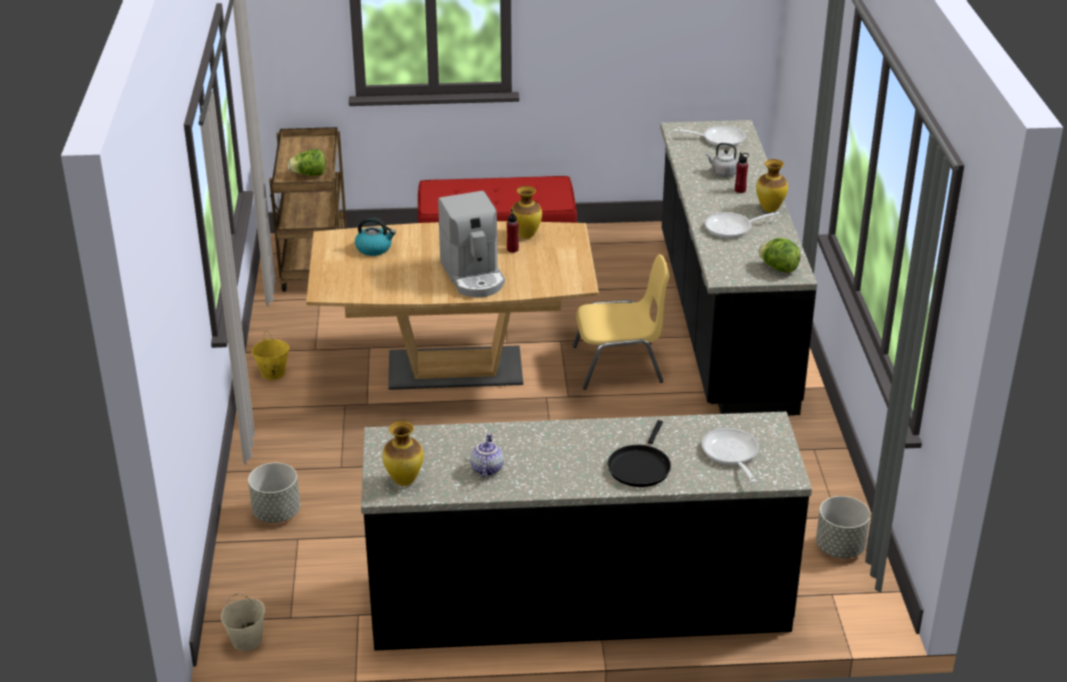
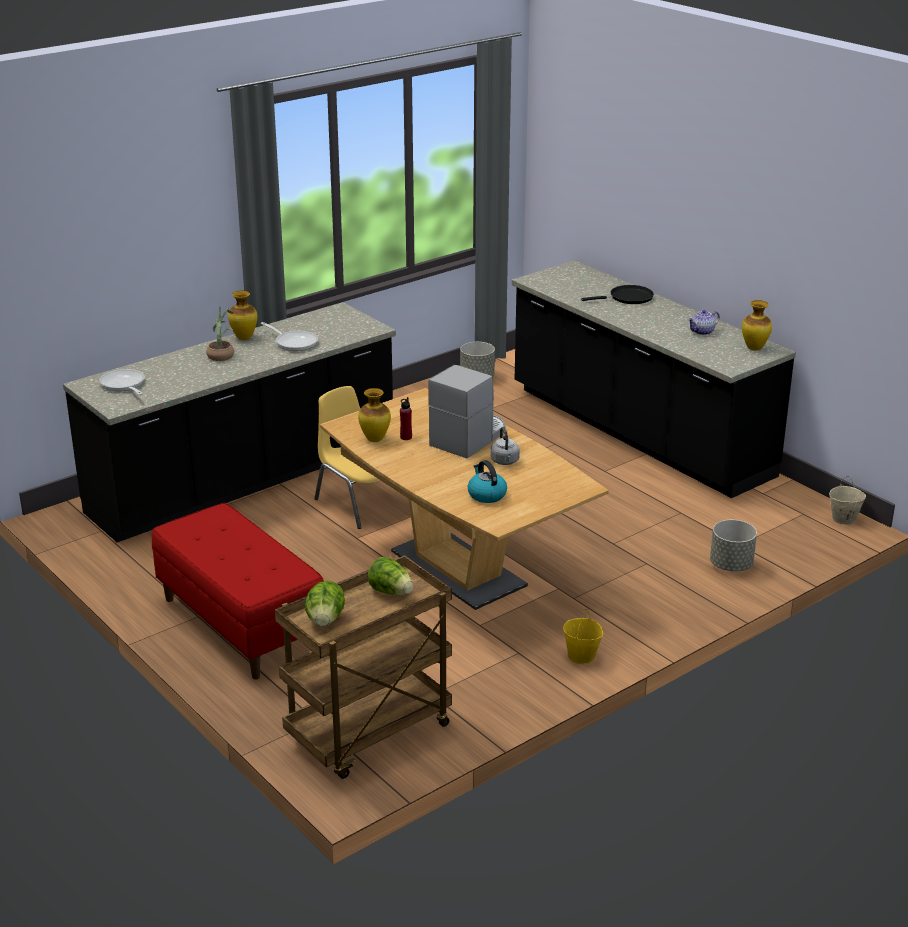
camera: 125 degrees left, 5 degrees down
frying pan [702,428,759,483] -> none
grey kettle [706,143,739,177] -> grey kettle moved to [490,427,520,465]
red bottle [735,152,749,193] -> potted plant [206,306,234,361]
lettuce [758,238,800,273] -> lettuce moved to [305,581,345,627]

